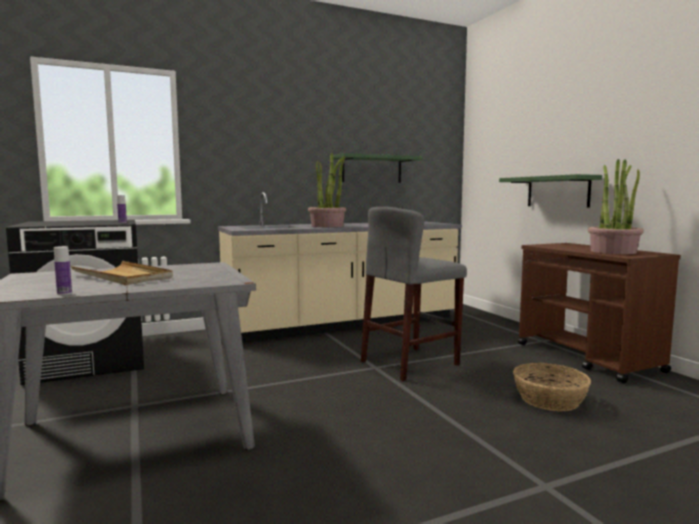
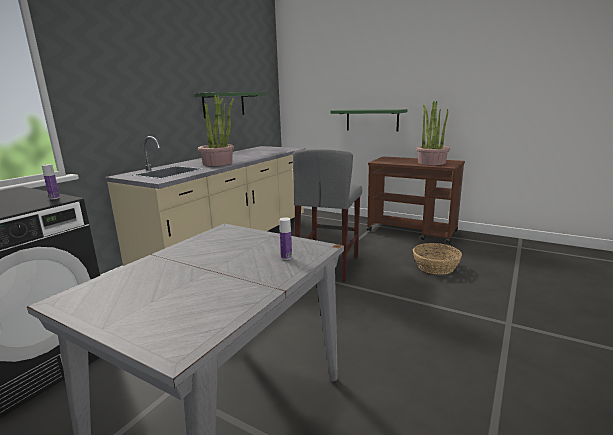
camera: 35 degrees left, 10 degrees up
bottle [54,246,72,295] -> bottle moved to [279,217,292,260]
beige tray [71,261,173,285] -> none

